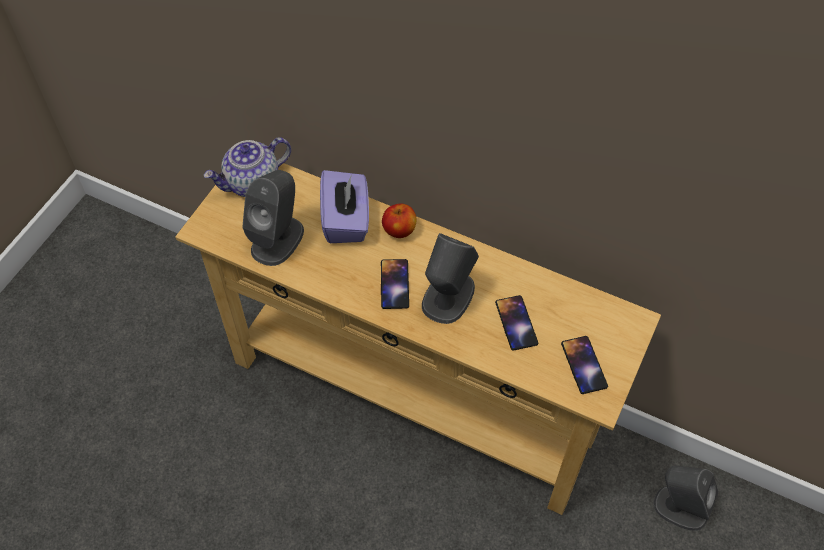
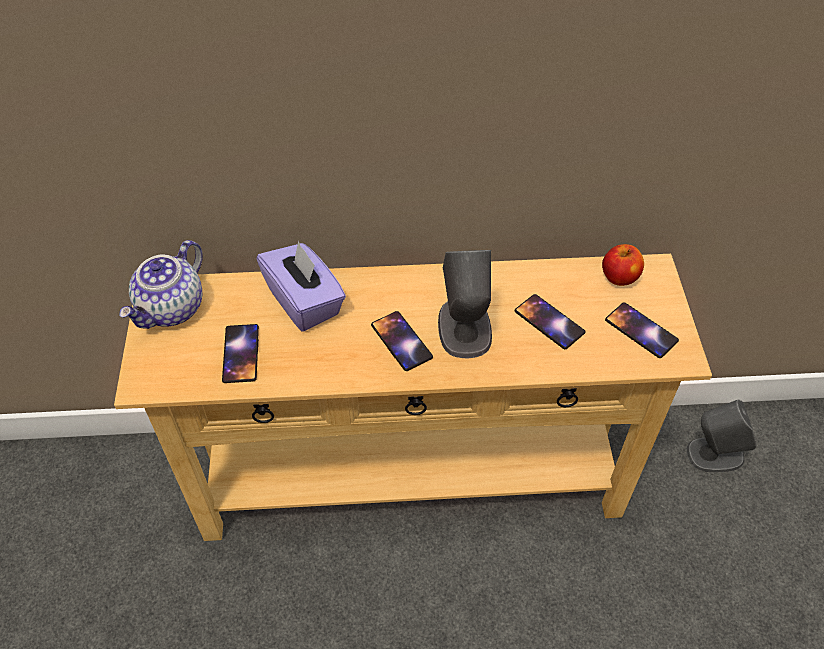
camera: 30 degrees left, 5 degrees down
grey speaker [242,170,304,266] -> phone [222,324,259,383]
apple [382,204,417,238] -> apple moved to [602,244,644,286]

